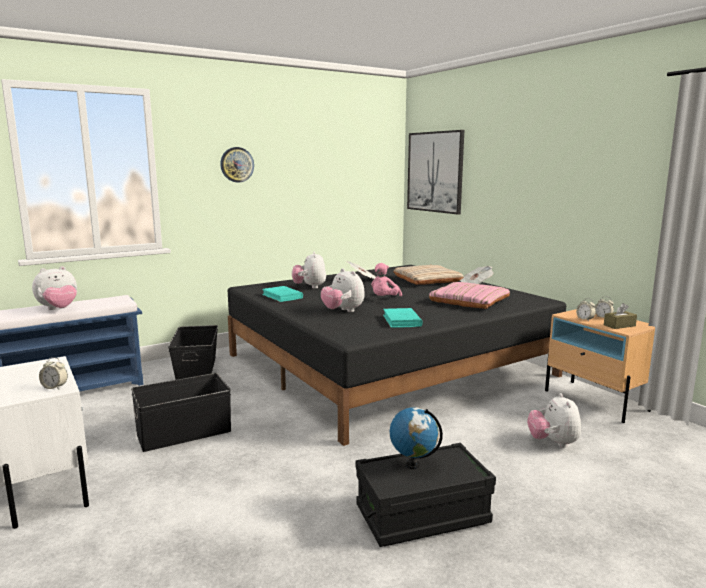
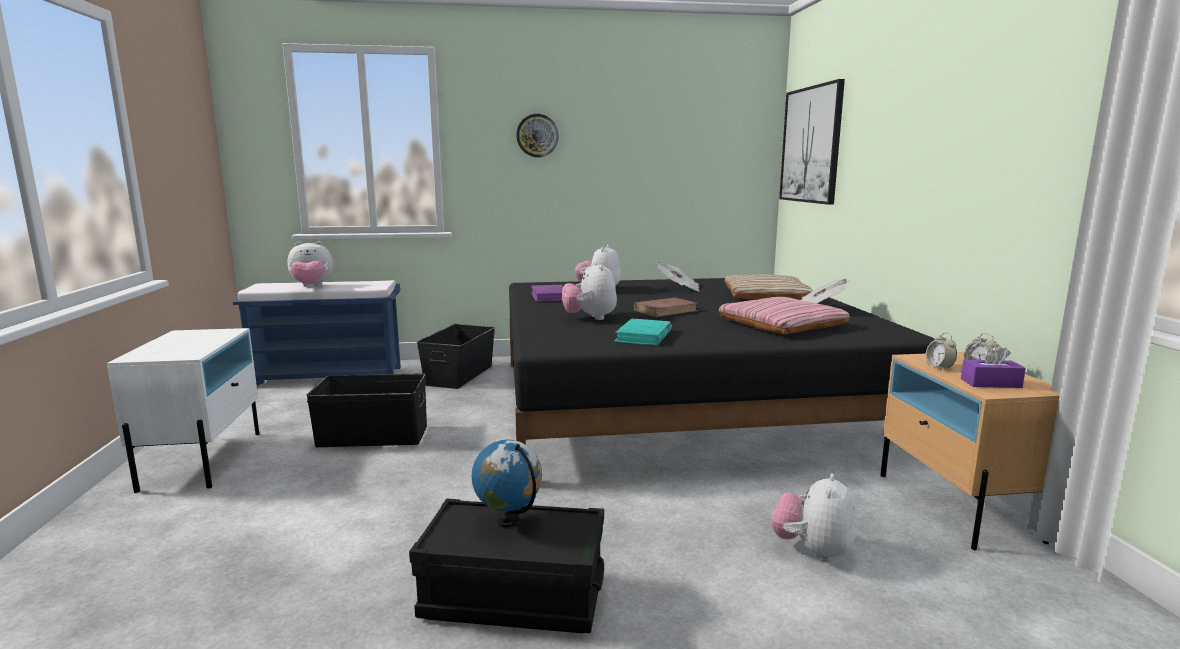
camera: 25 degrees right, 0 degrees up
alarm clock [39,357,68,389] -> none
turquoise book [262,286,303,302] -> purple book [531,285,563,301]
pink plush toy [371,263,402,296] -> brown book [634,297,699,317]
brown tissue box [604,303,637,329] -> purple tissue box [961,345,1026,388]

